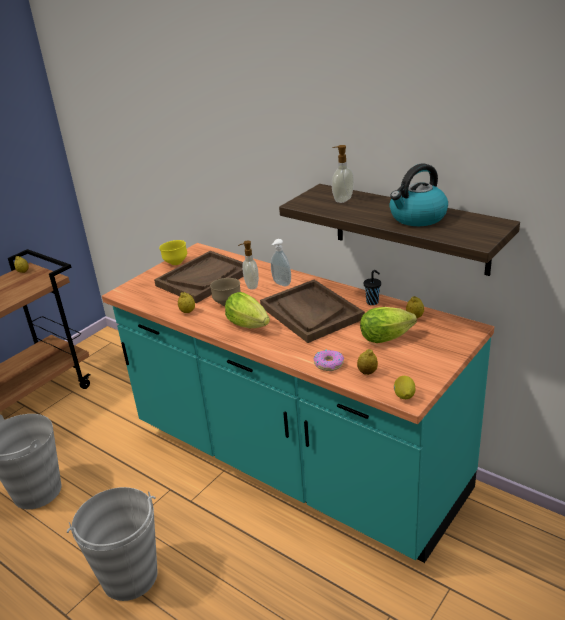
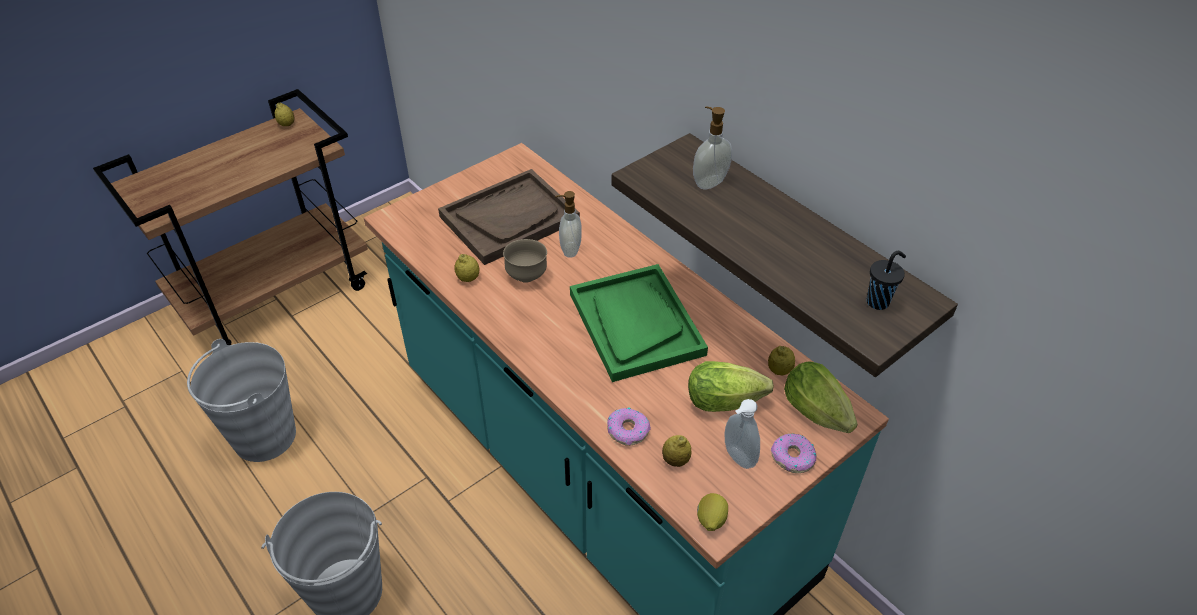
camera: 10 degrees right, 15 degrees up
yellow bowl [159,240,187,265] -> none
lettuce [225,292,270,328] -> lettuce moved to [784,361,858,433]
brown tray [260,280,365,343] -> green tray [570,264,708,382]
soap dispenser [271,239,291,286] -> soap dispenser moved to [725,399,760,469]
black cup [364,270,381,305] -> black cup moved to [866,251,906,310]
kettle [390,164,448,226] -> none
none -> donut [771,434,816,473]

